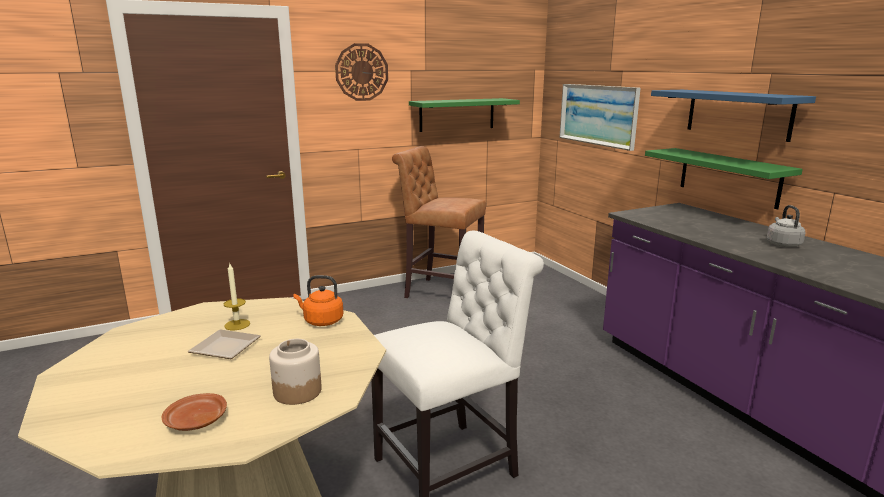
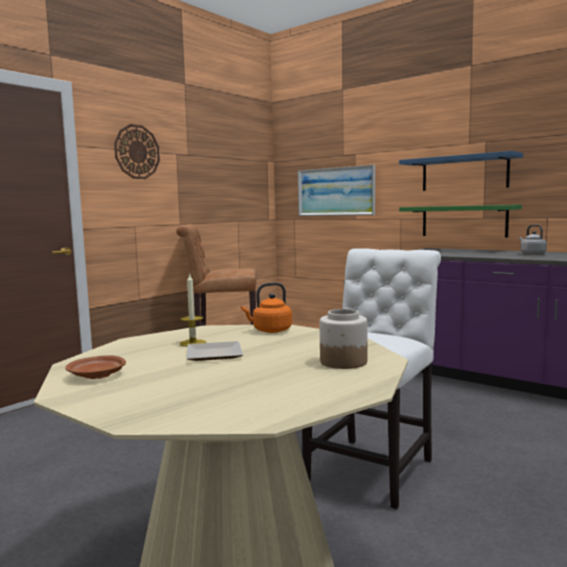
camera: 25 degrees left, 10 degrees down
brown plate [162,393,227,431] -> brown plate moved to [65,355,126,379]
green shelf [409,98,520,132] -> none

